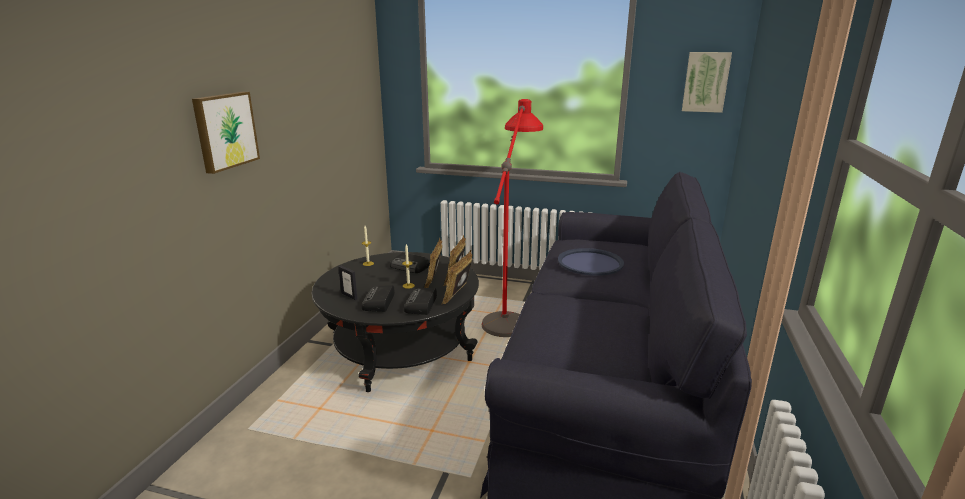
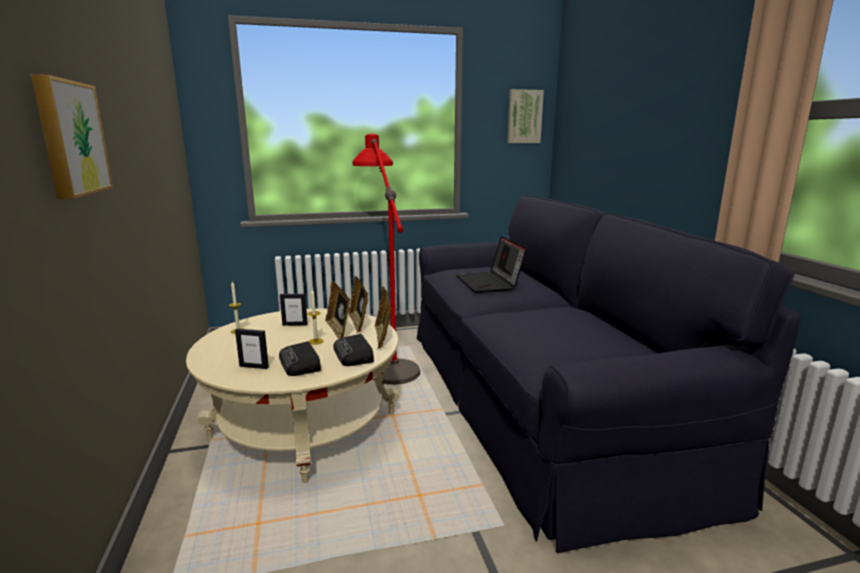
camera: 30 degrees left, 5 degrees down
black coffee table [312,252,479,392] -> beige coffee table [186,308,400,483]
radio [390,253,430,273] -> picture frame [280,294,308,326]
blue tray [558,248,624,276] -> laptop [456,236,527,293]

